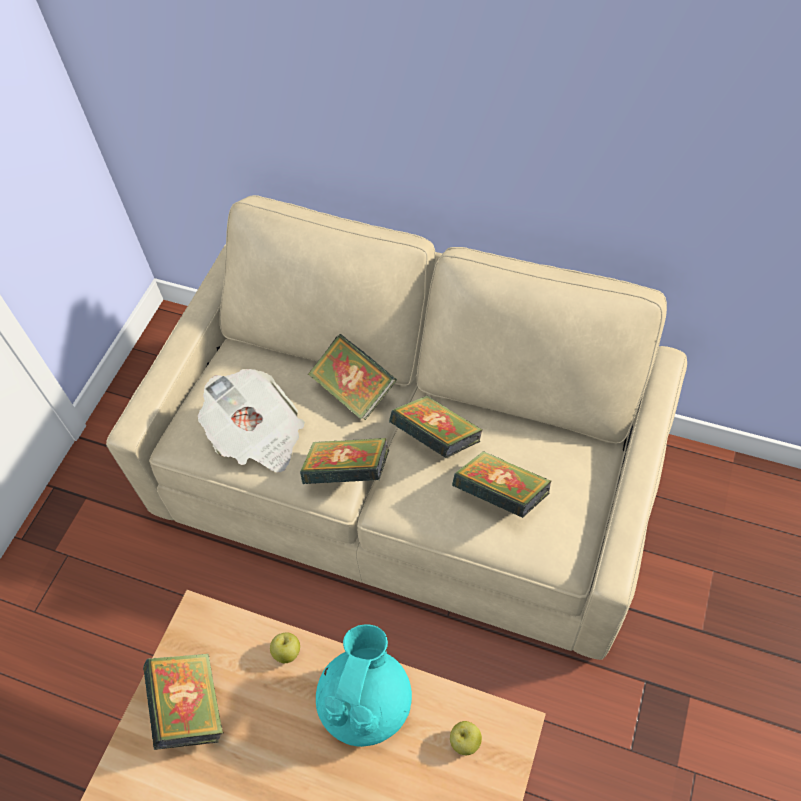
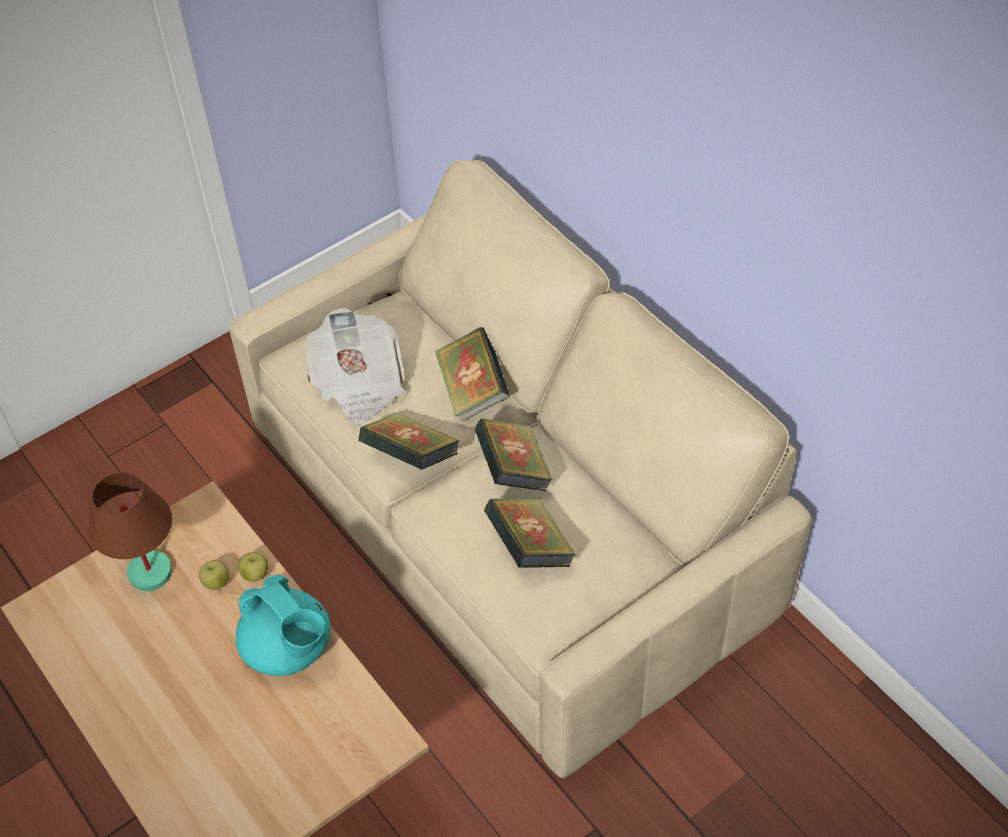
camera: 30 degrees right, 5 degrees down
book [143,654,223,750] -> brown table lamp [89,472,172,591]
turquoise teapot [316,624,412,747] -> turquoise teapot turned 90 degrees clockwise [236,574,331,676]
apple [450,721,482,755] -> apple moved to [199,560,229,590]

